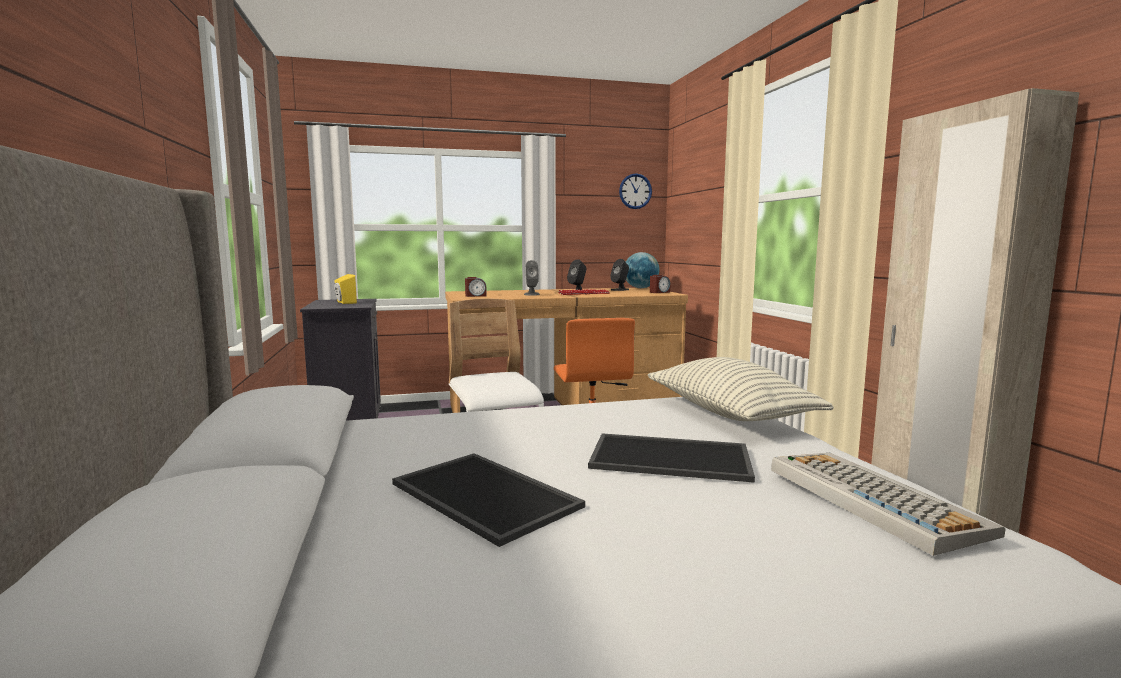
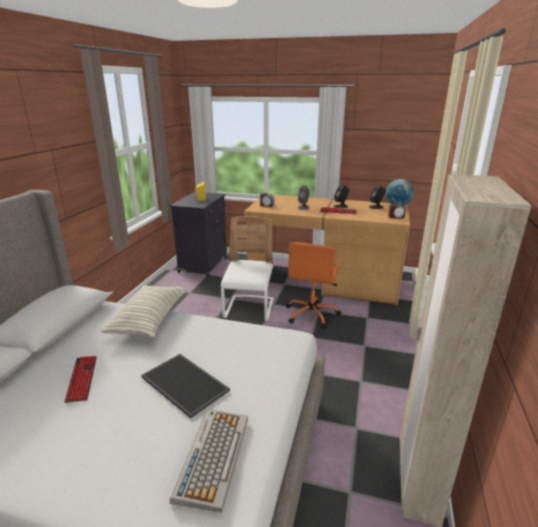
camera: 30 degrees right, 15 degrees up
tray [392,453,585,547] -> keyboard [64,356,97,403]
wall clock [619,173,652,209] -> none
pillow [648,357,834,421] -> pillow moved to [101,285,187,338]

